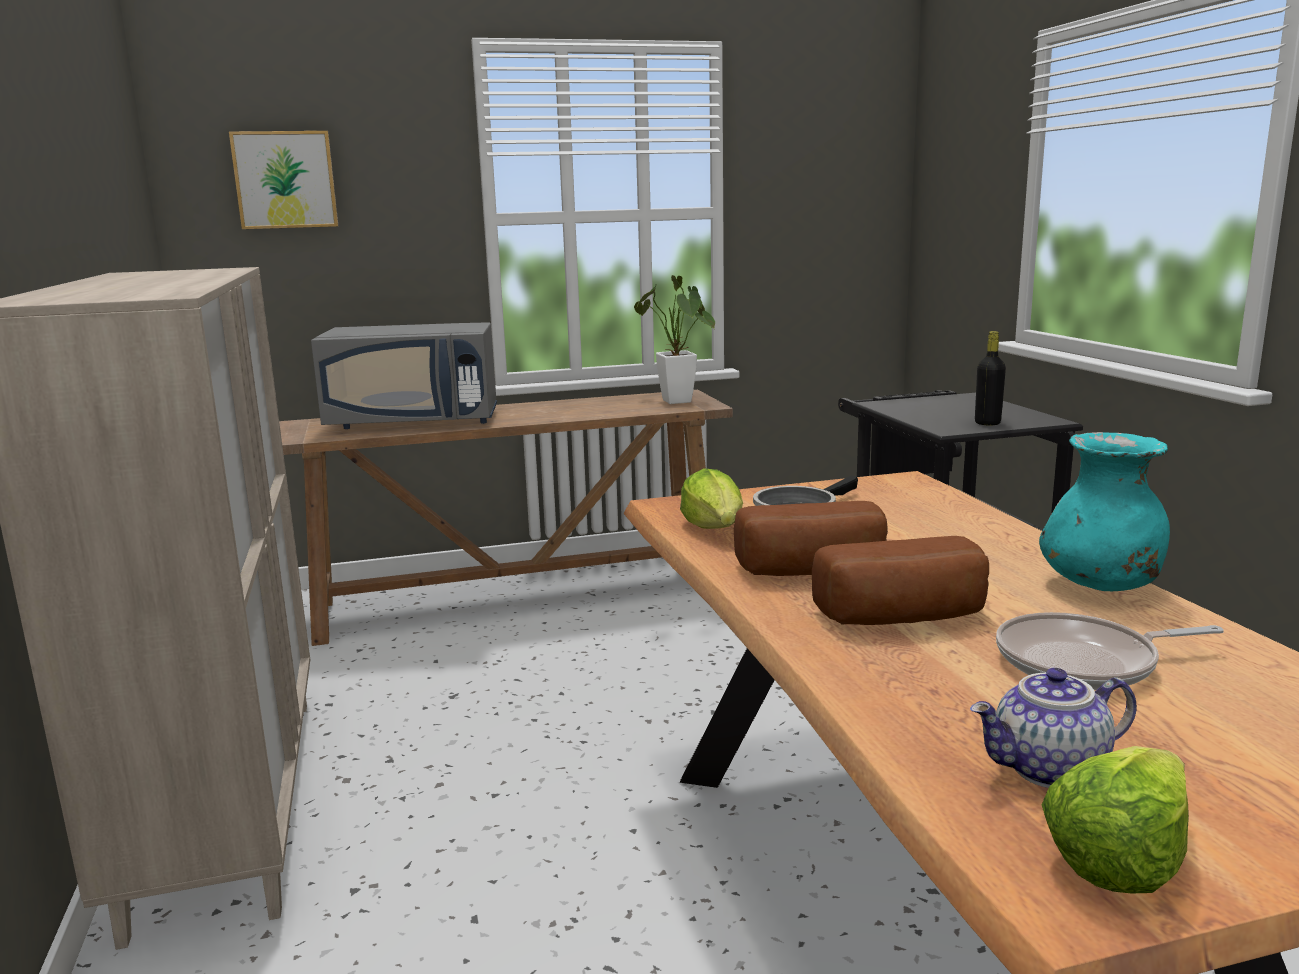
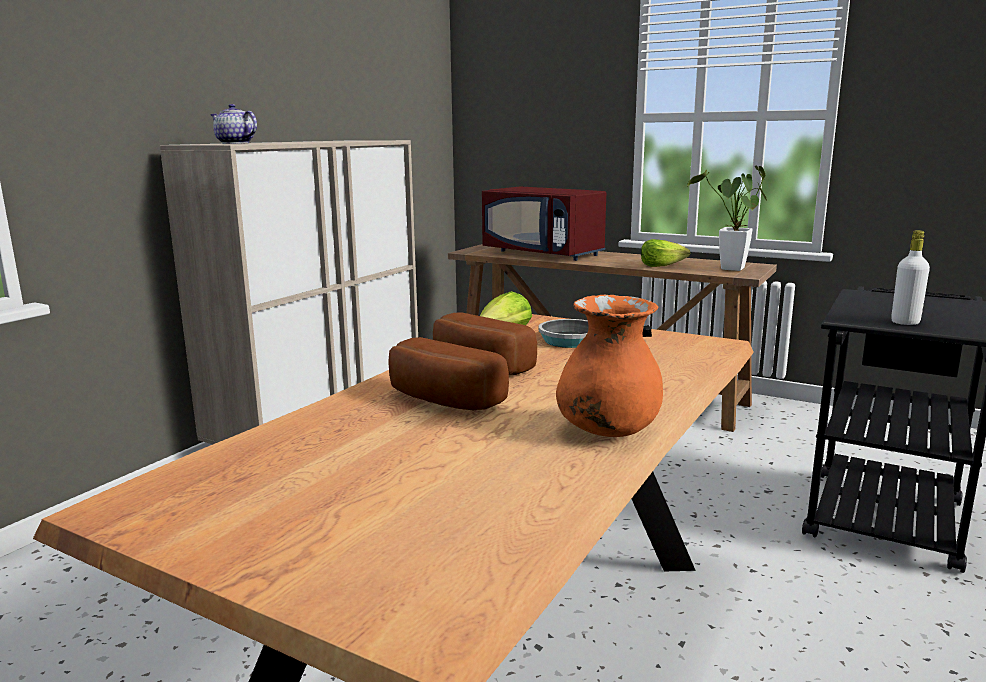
camera: 45 degrees right, 0 degrees up
picture [229,131,338,229] -> none
grey microwave [311,322,497,429] -> red microwave [482,186,606,261]
teapot [970,668,1137,788] -> teapot moved to [211,104,257,144]
black bottle [975,331,1006,425] -> white bottle [891,230,930,325]
frying pan [996,612,1224,690] -> none
turquoise vase [1039,432,1170,591] -> orange vase [556,294,663,437]
lettuce [1042,746,1189,893] -> lettuce moved to [641,239,690,267]

